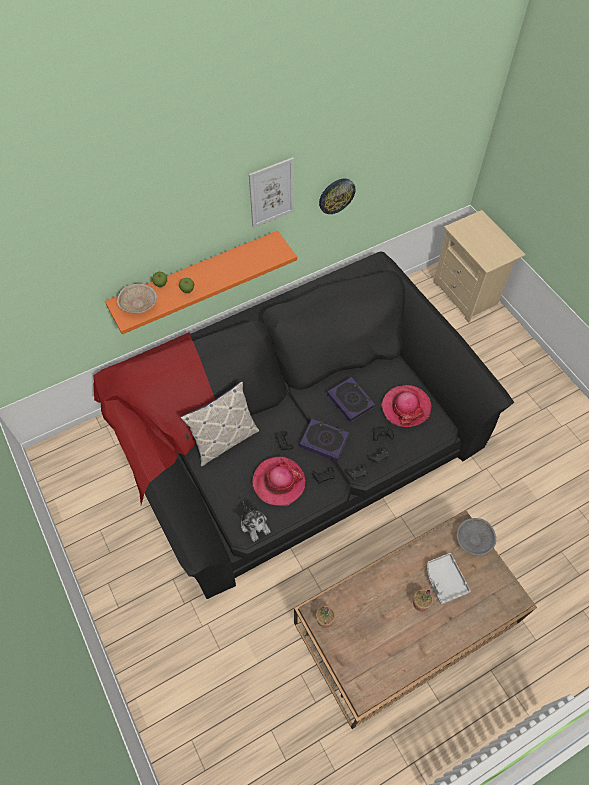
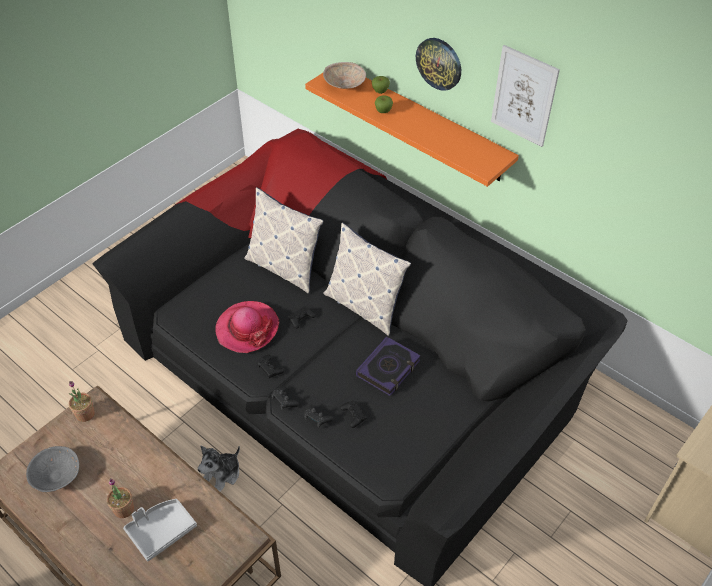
camera: 70 degrees right, 10 degrees down
plush toy [241,501,270,542] -> plush toy moved to [198,446,240,491]
book [300,419,349,462] -> none
wall clock [319,179,356,214] -> wall clock moved to [416,38,461,91]
hat [381,385,432,427] -> none
grey bowl [457,518,496,555] -> grey bowl moved to [26,446,79,492]
none -> pillow [323,222,411,336]

